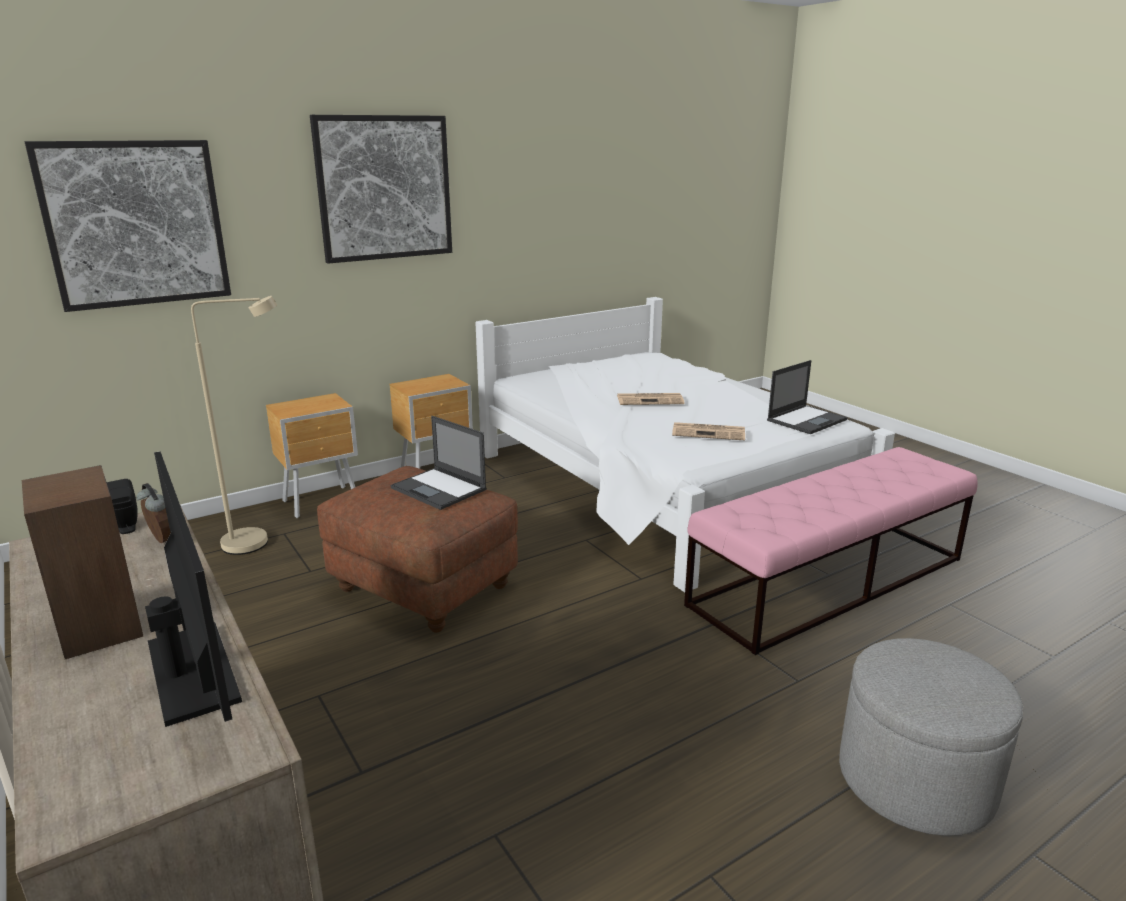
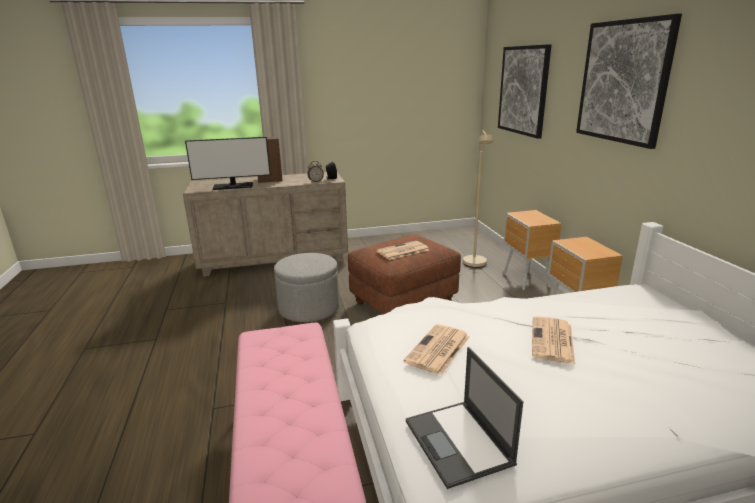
camera: 110 degrees right, 0 degrees up
laptop [391,416,487,510] -> newspaper [376,241,429,260]
grey ottoman [839,638,1024,836] -> grey ottoman moved to [274,253,339,322]

